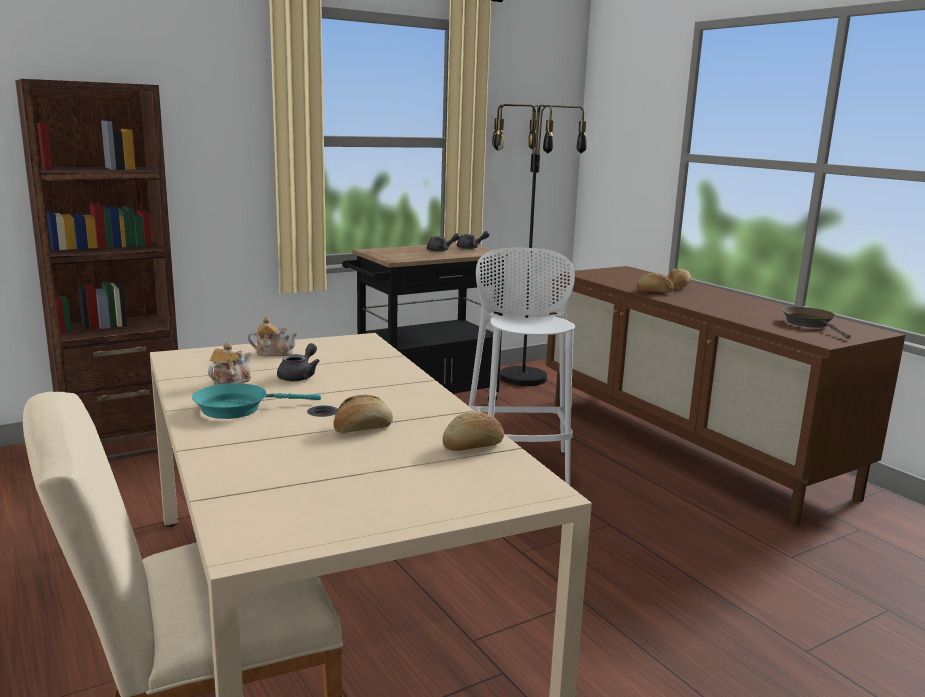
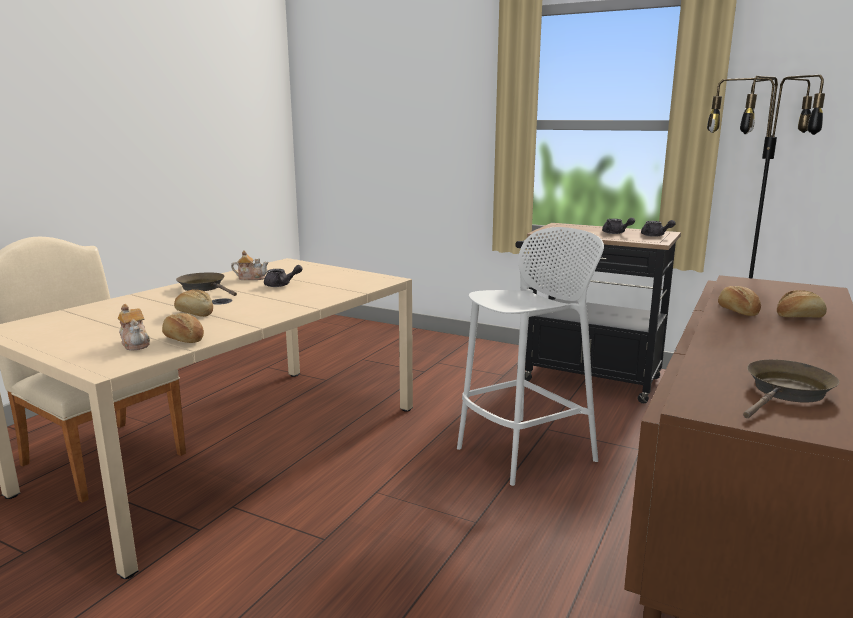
camera: 60 degrees right, 0 degrees up
brown bookcase [15,79,178,461] -> none
turquoise frying pan [192,383,321,419] -> brown frying pan [176,273,237,296]
teapot [247,317,298,356] -> teapot moved to [118,304,150,351]

